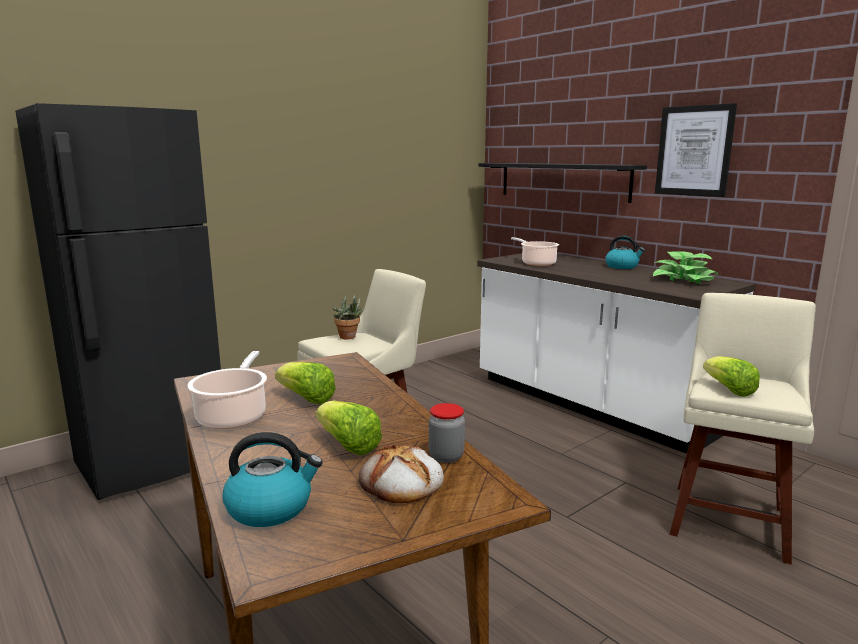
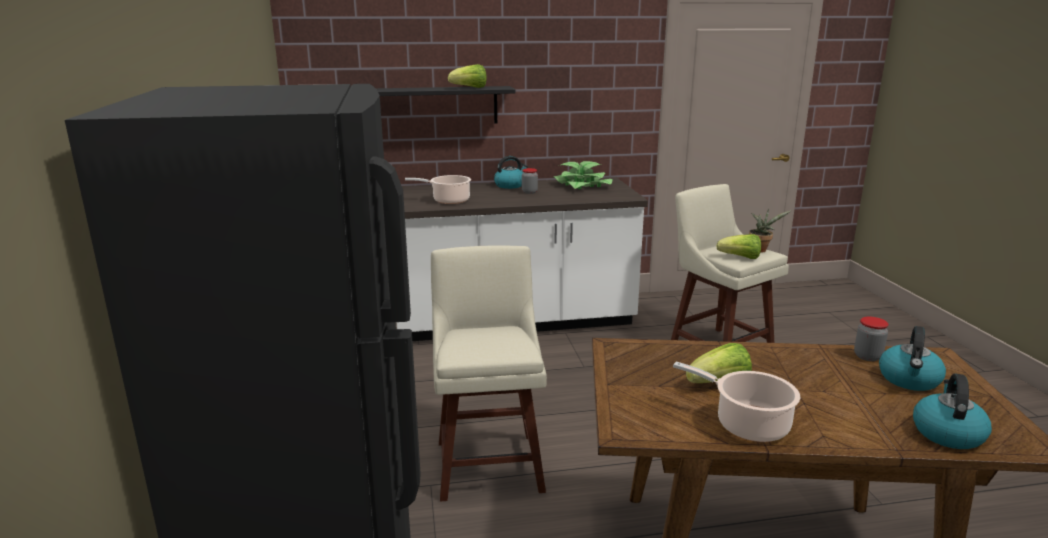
camera: 60 degrees left, 5 degrees up
lettuce [316,401,382,456] -> lettuce moved to [448,64,487,88]
potted plant [333,292,365,339] -> potted plant moved to [749,208,791,253]
bread [359,444,444,503] -> kettle [879,326,946,391]
picture [655,103,737,197] -> none
none -> jar [522,168,538,194]

